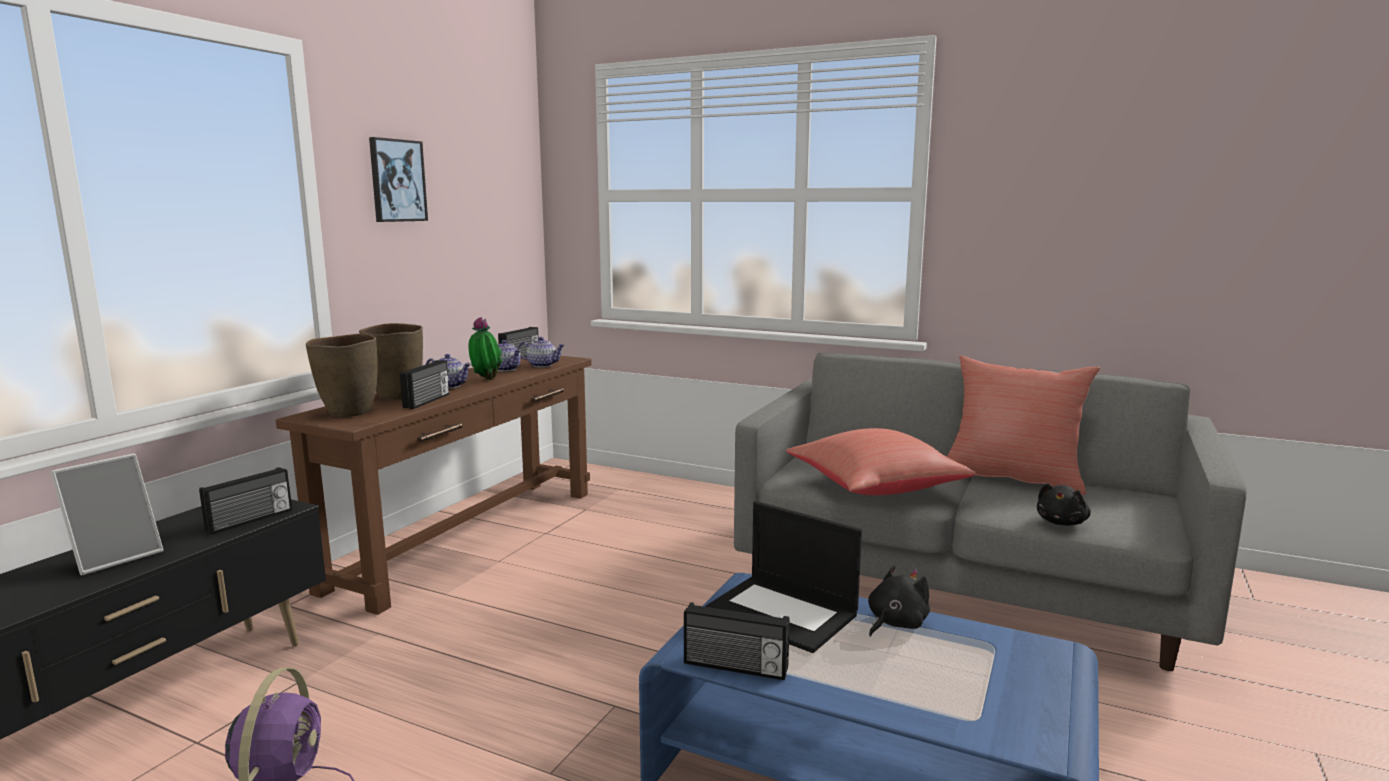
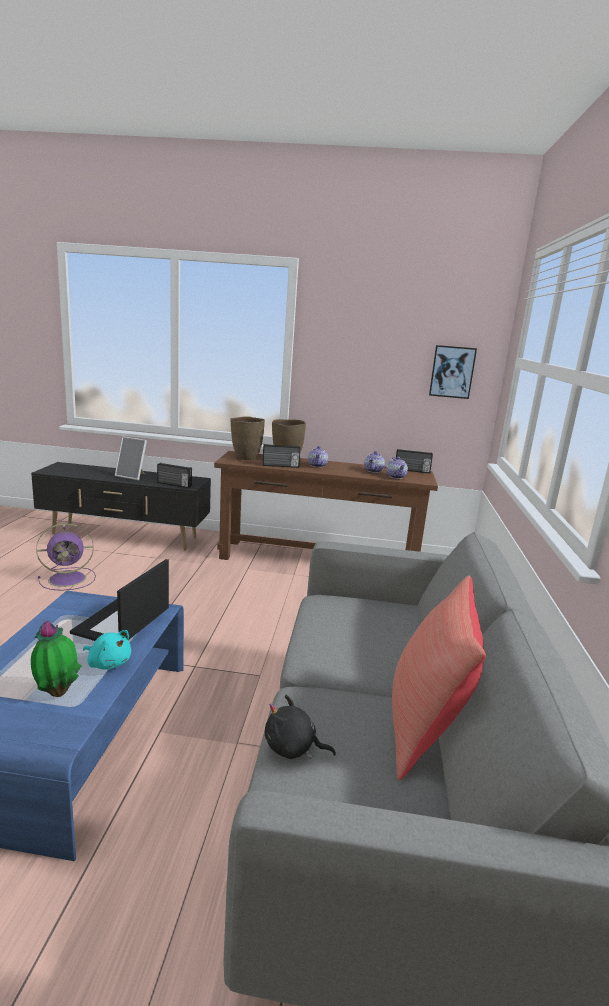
camera: 70 degrees right, 5 degrees up
picture [369,137,428,222] -> picture moved to [429,345,477,399]
potted plant [468,317,502,380] -> potted plant moved to [31,621,81,697]
radio [684,602,790,680] -> none
red pillow [786,428,976,495] -> none
black plush toy [868,565,930,637] -> turquoise plush toy [83,630,131,670]

